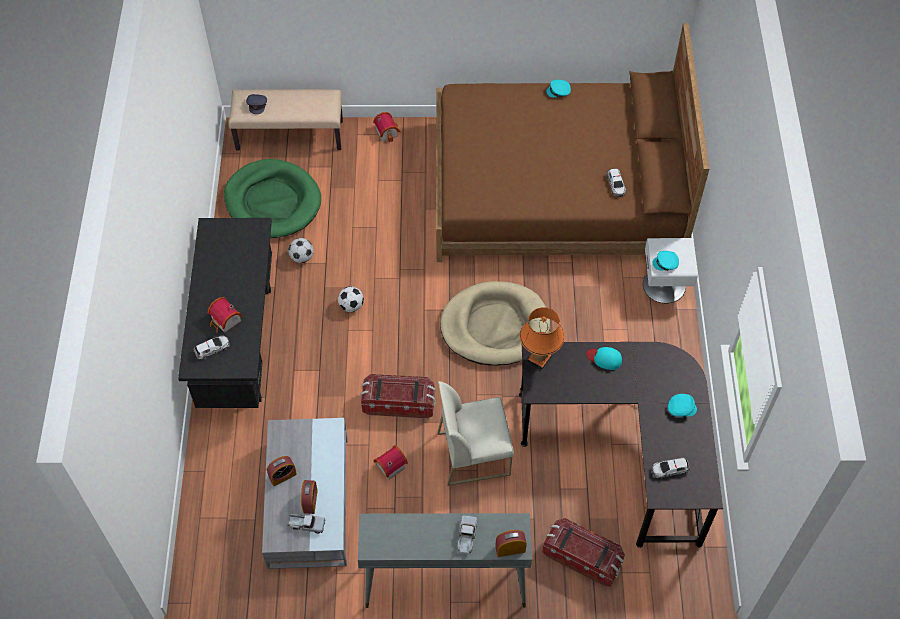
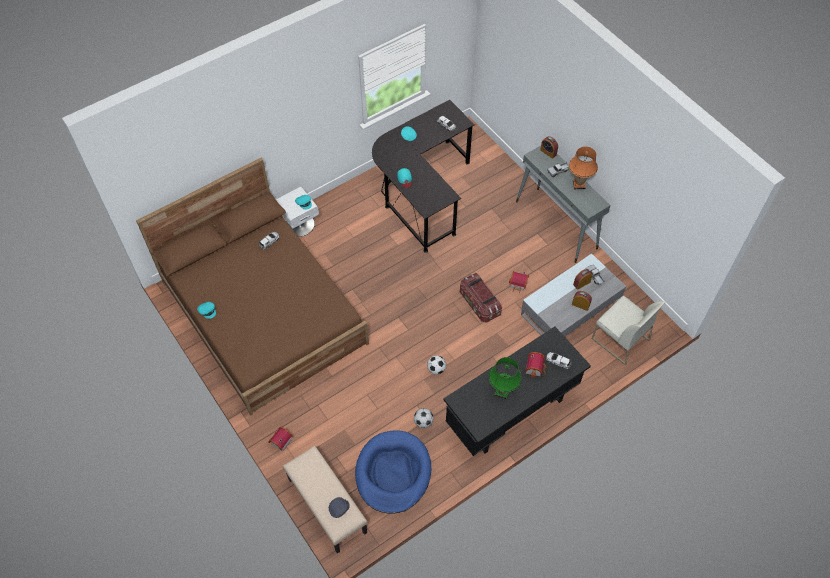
camera: 125 degrees left, 0 degrees up
green dog bed [224,159,321,238] -> blue dog bed [355,430,431,514]
white chair [437,381,514,486] -> white chair moved to [592,296,666,365]
beige dog bed [440,281,550,366] -> none
orange table lamp [520,307,565,369] -> orange table lamp moved to [569,147,598,189]
storage box [542,518,625,587] -> none
none -> green table lamp [489,357,521,399]

